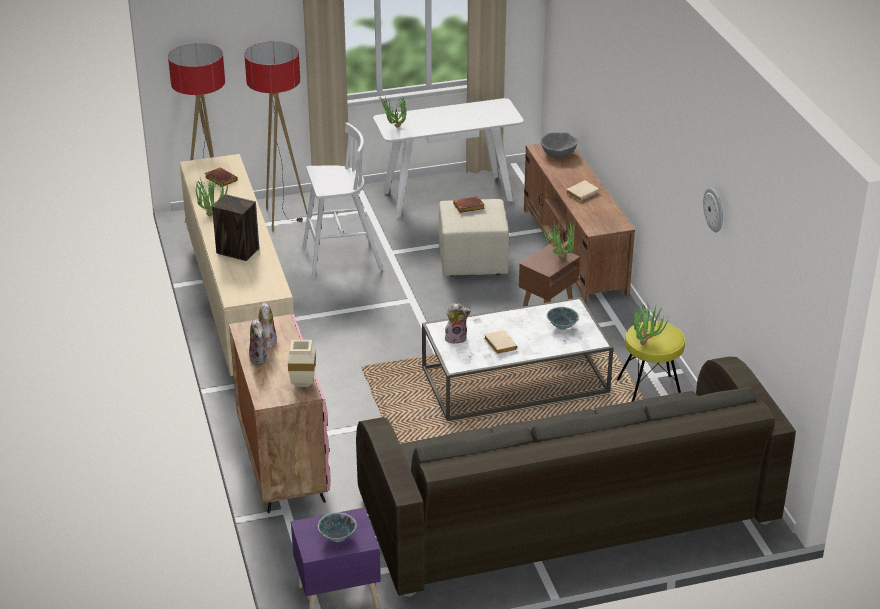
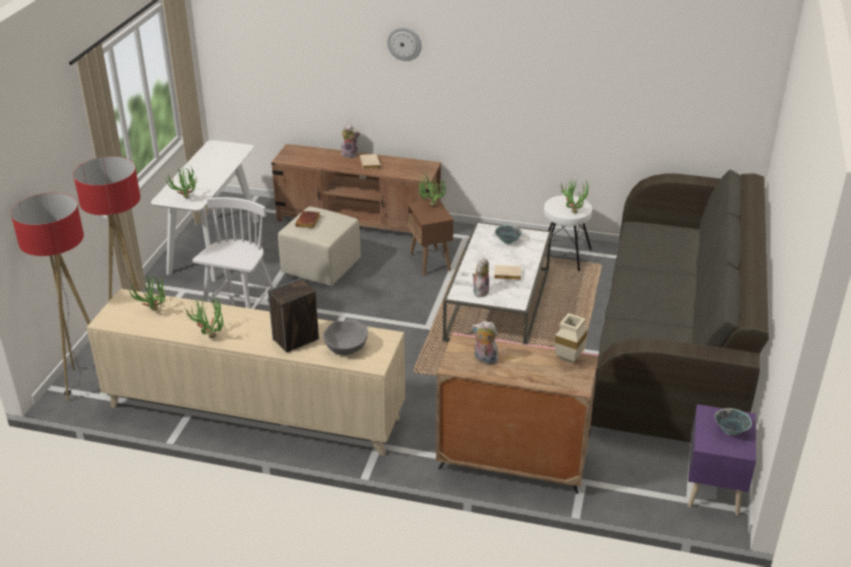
camera: 60 degrees left, 0 degrees up
brown book [205,167,238,187] -> potted plant [127,275,168,311]
plush toy [249,318,269,365] -> plush toy moved to [341,125,360,158]
grey bowl [541,132,578,158] -> grey bowl moved to [323,320,368,355]
yellow stool [617,321,685,401] -> white stool [544,195,592,271]
wall clock [703,187,723,232] -> wall clock moved to [387,27,422,61]

